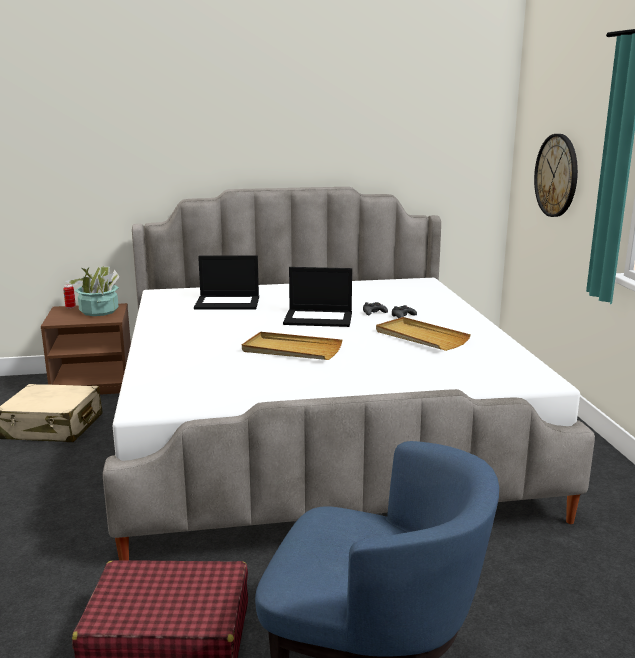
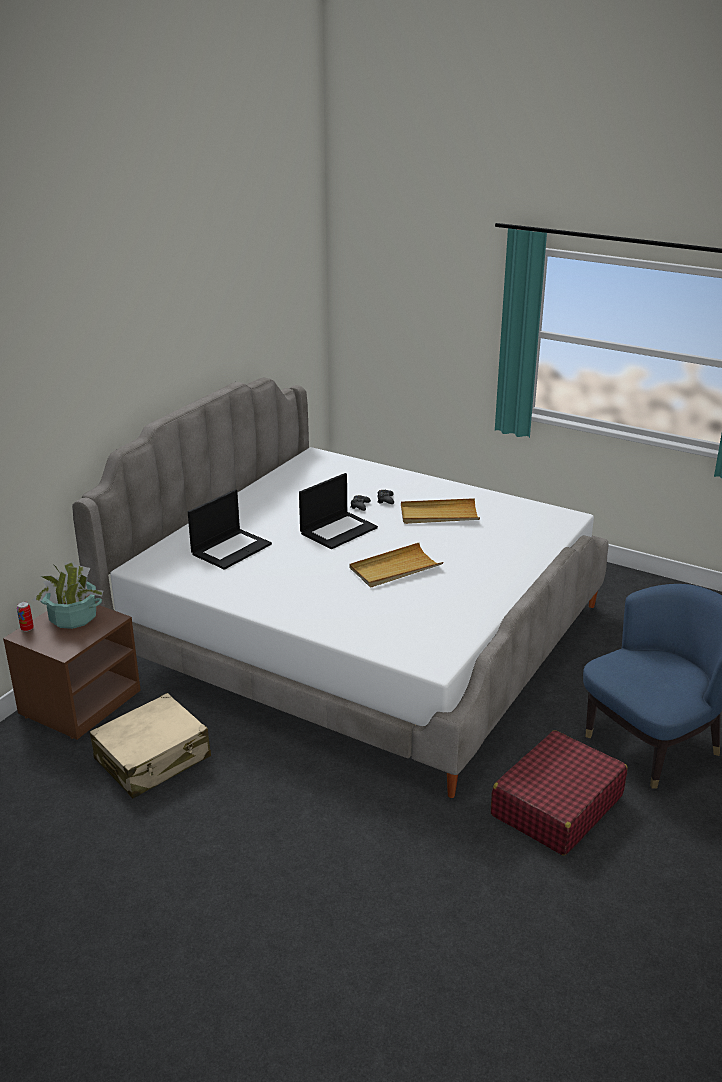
camera: 50 degrees left, 10 degrees up
wall clock [534,134,578,217] -> none

